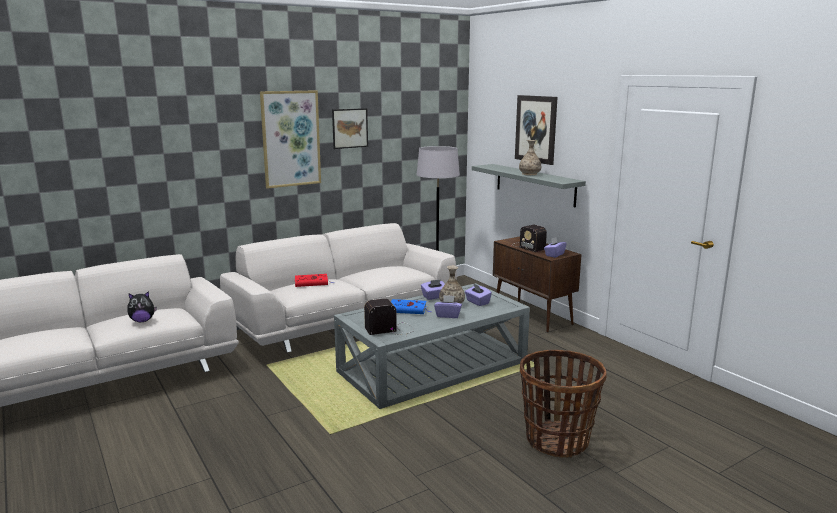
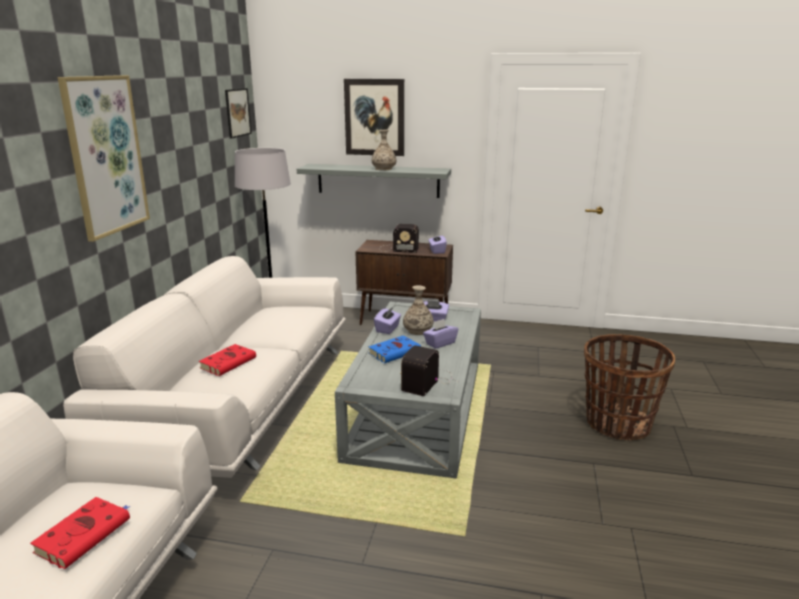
camera: 45 degrees left, 5 degrees up
plush toy [127,291,157,322] -> red book [30,497,130,569]
picture [332,108,368,149] -> picture moved to [225,88,252,139]

